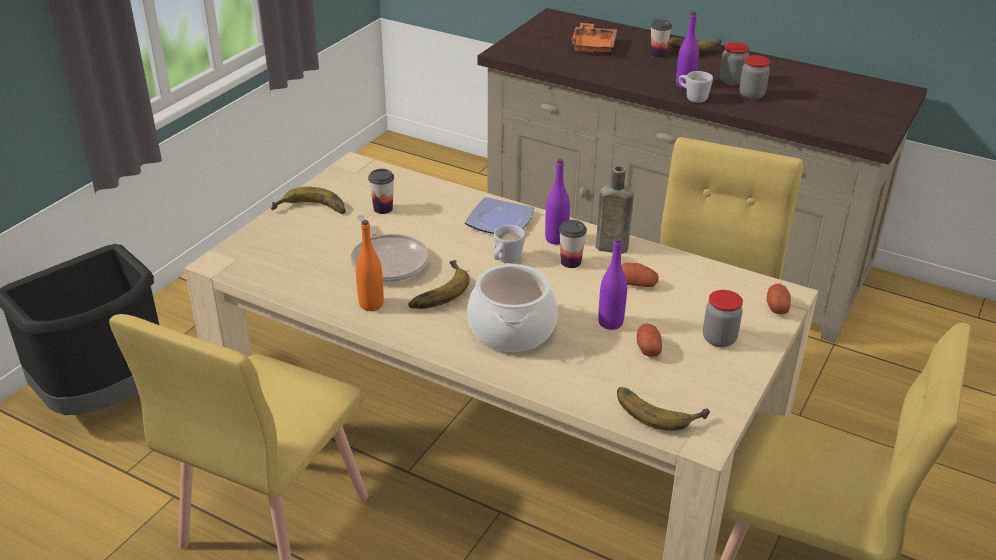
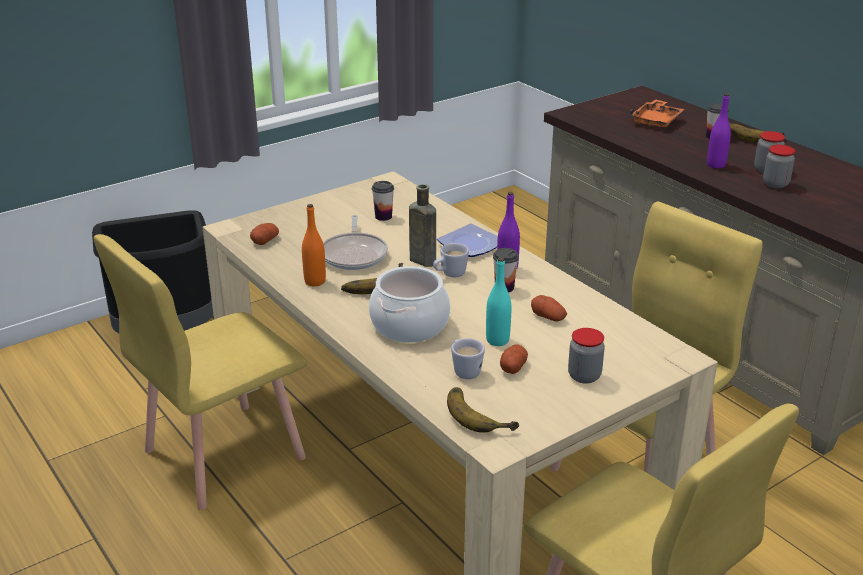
camera: 25 degrees right, 5 degrees down
banana [271,187,346,214] -> none
brown bottle [596,166,634,254] -> brown bottle moved to [409,184,436,267]
purple bottle [598,237,627,330] -> turquoise bottle [486,257,511,346]
white mug [679,71,713,103] -> white mug moved to [451,338,485,379]
potato [766,284,791,314] -> potato moved to [250,223,279,245]

